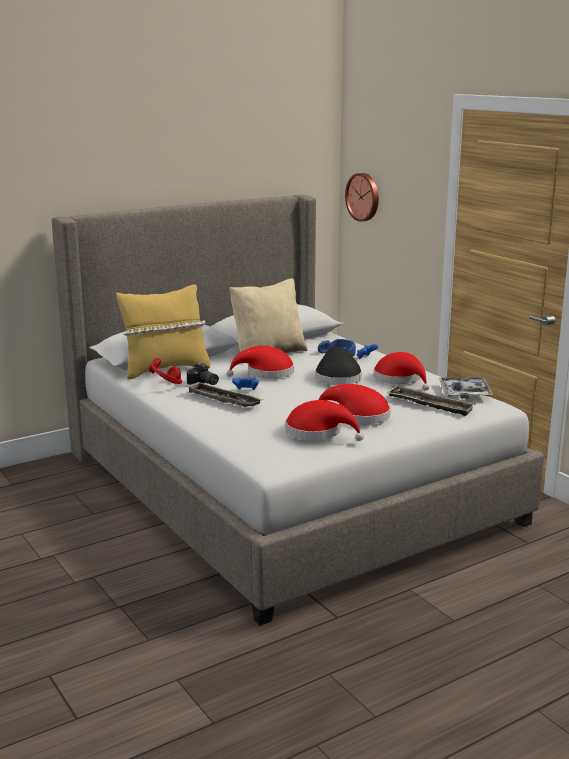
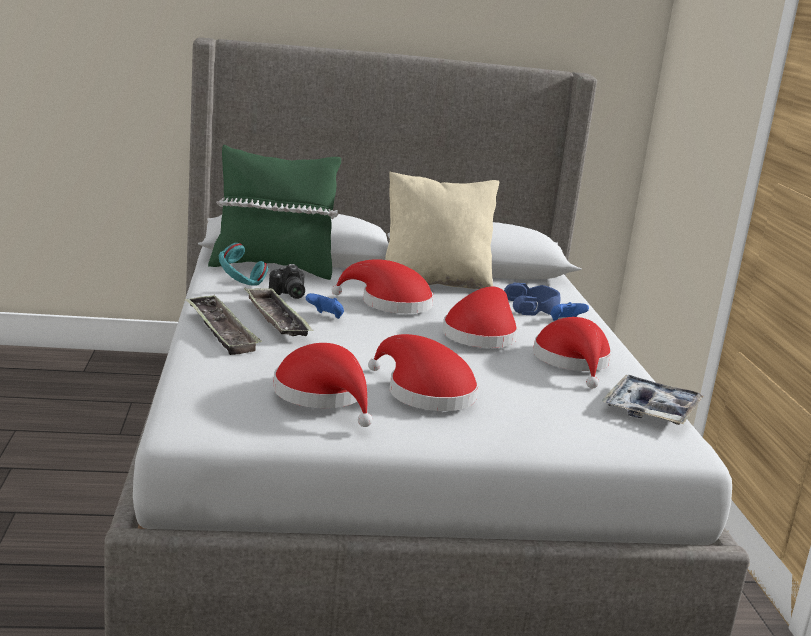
camera: 25 degrees right, 0 degrees up
yellow pillow [116,285,210,380] -> green pillow [208,145,341,280]
red headphones [149,358,183,384] -> turquoise headphones [219,243,268,286]
black hat [315,346,362,385] -> red hat [442,287,518,348]
wall clock [345,173,379,222] -> none
tray [388,386,476,416] -> tray moved to [185,295,262,355]

